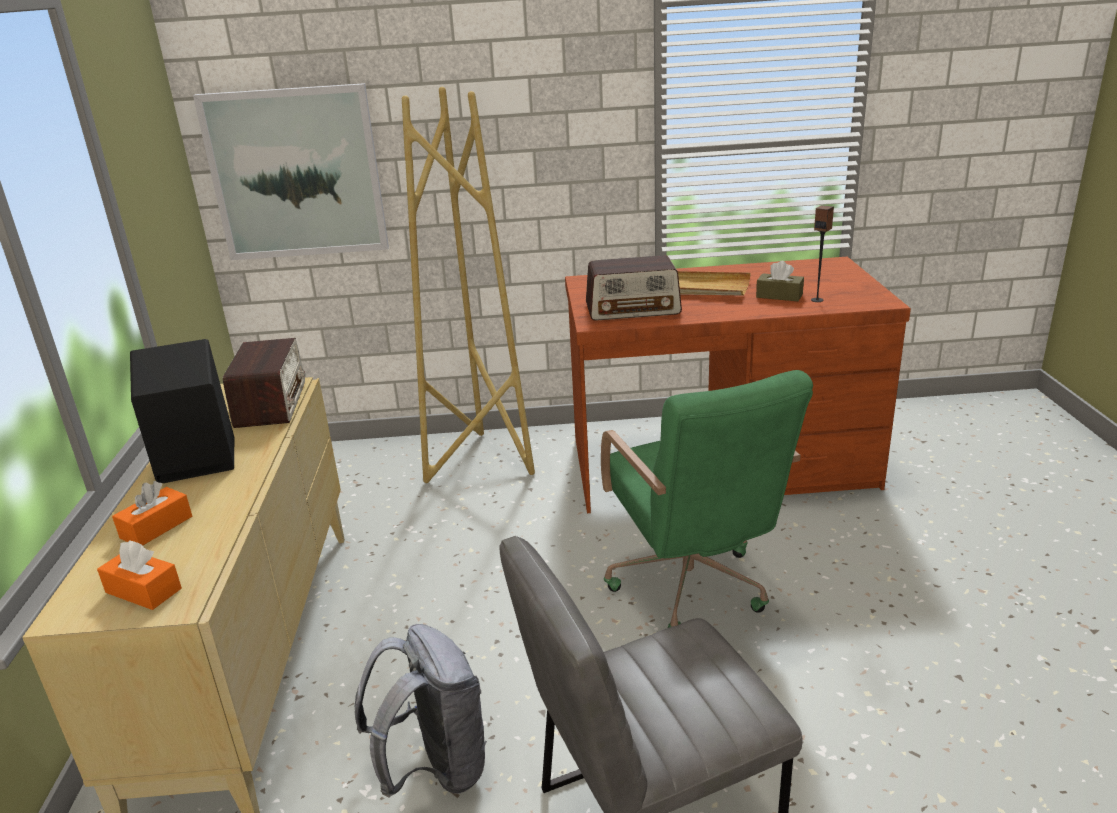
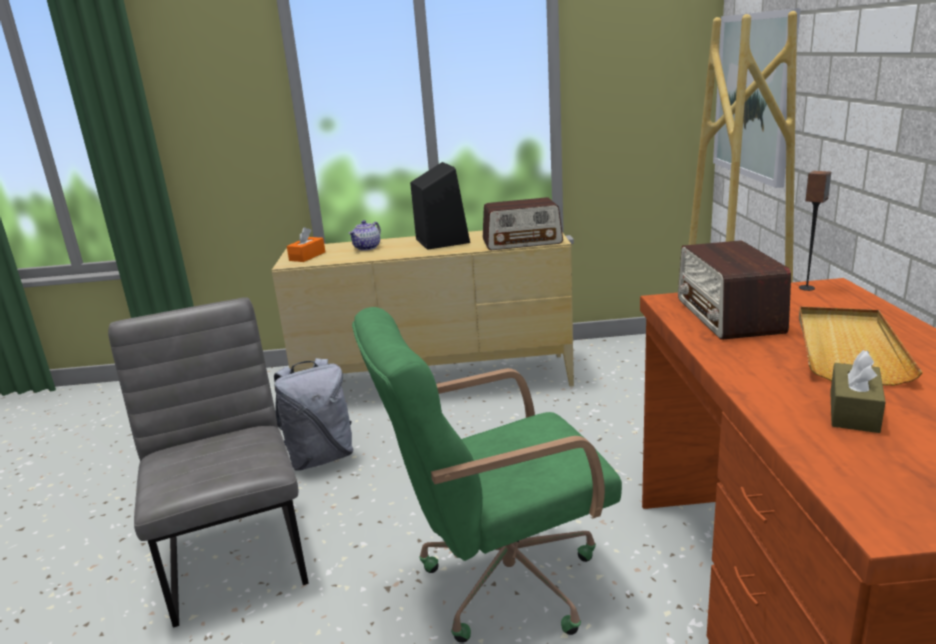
camera: 90 degrees right, 5 degrees down
orange tissue box [112,481,192,545] -> teapot [349,220,381,251]
speaker [811,205,834,302] -> speaker moved to [799,171,831,291]

